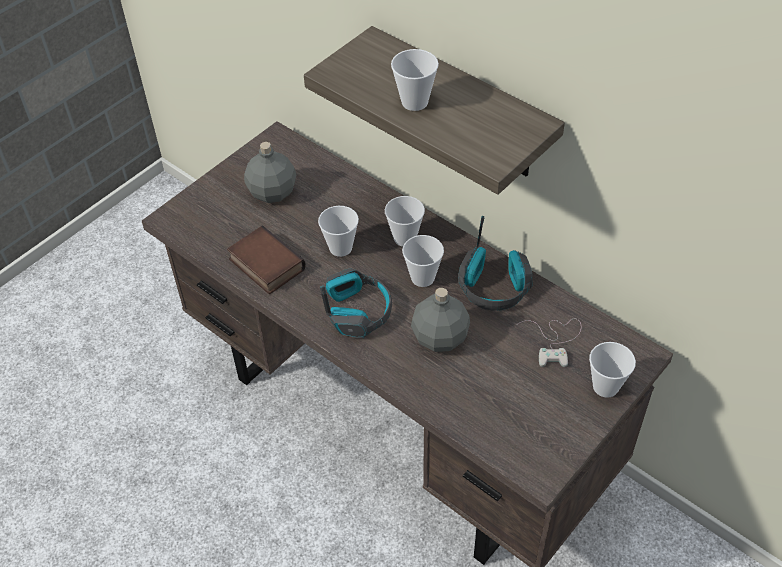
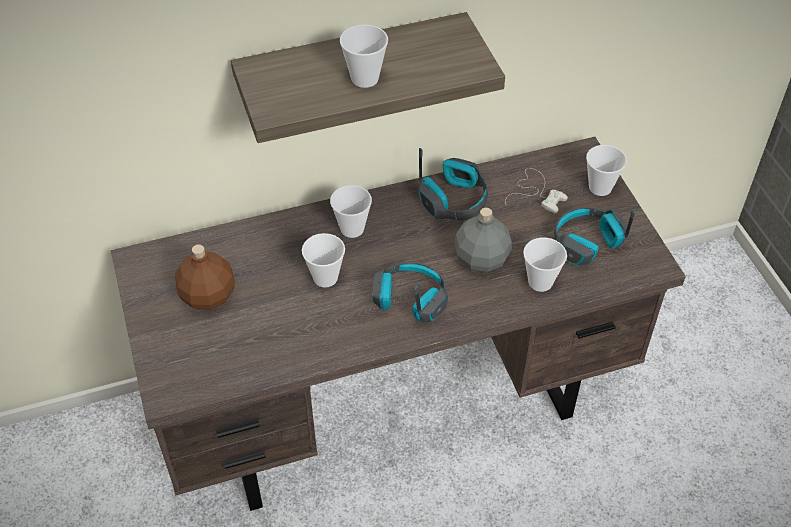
camera: 60 degrees left, 0 degrees up
book [227,225,306,294] -> none
grey bottle [244,142,296,203] -> brown bottle [175,244,235,310]
cup [402,235,444,287] -> cup moved to [523,238,567,292]
none -> headphones [554,207,635,265]

